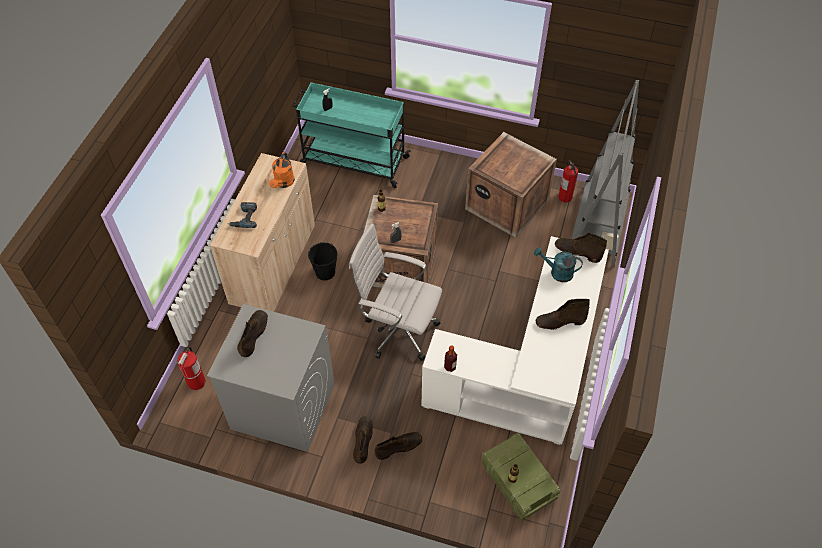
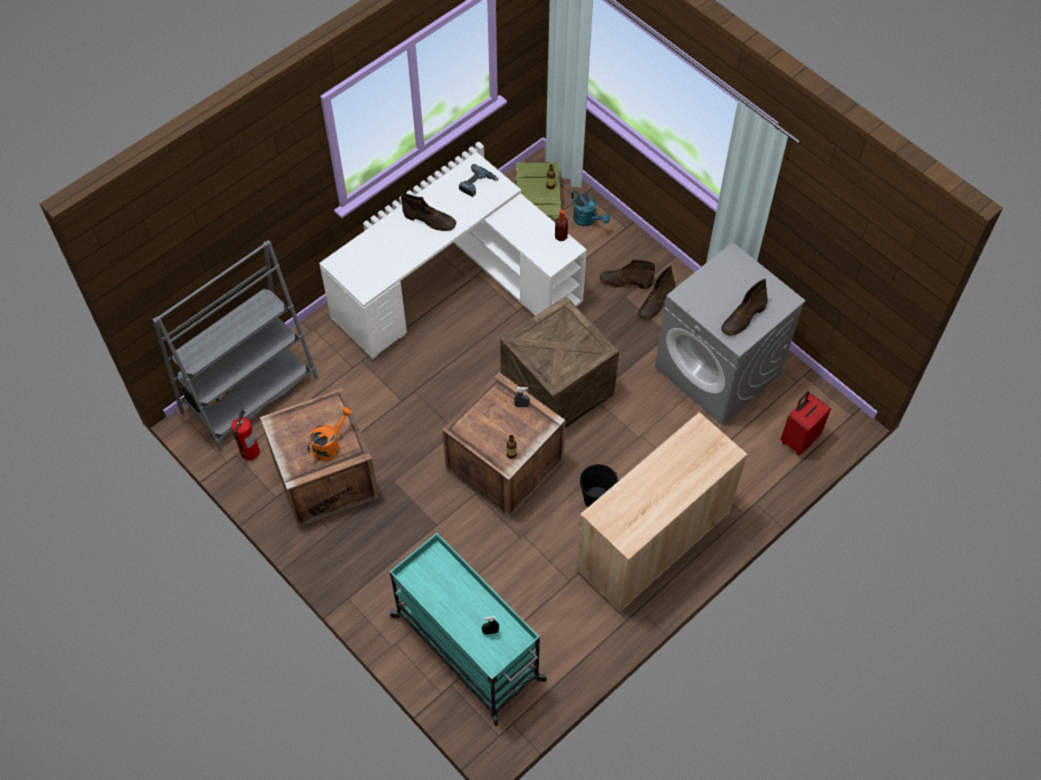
camera: 150 degrees left, 5 degrees up
fire extinguisher [177,347,206,390] -> red suitcase [780,391,831,455]
power drill [228,202,257,228] -> power drill moved to [459,164,499,197]
orange watering can [269,152,295,188] -> orange watering can moved to [307,407,353,461]
white office chair [349,223,442,361] -> crate [500,296,619,428]
turquoise watering can [534,247,583,282] -> turquoise watering can moved to [571,191,610,226]
brown boot [555,233,607,263] -> none

